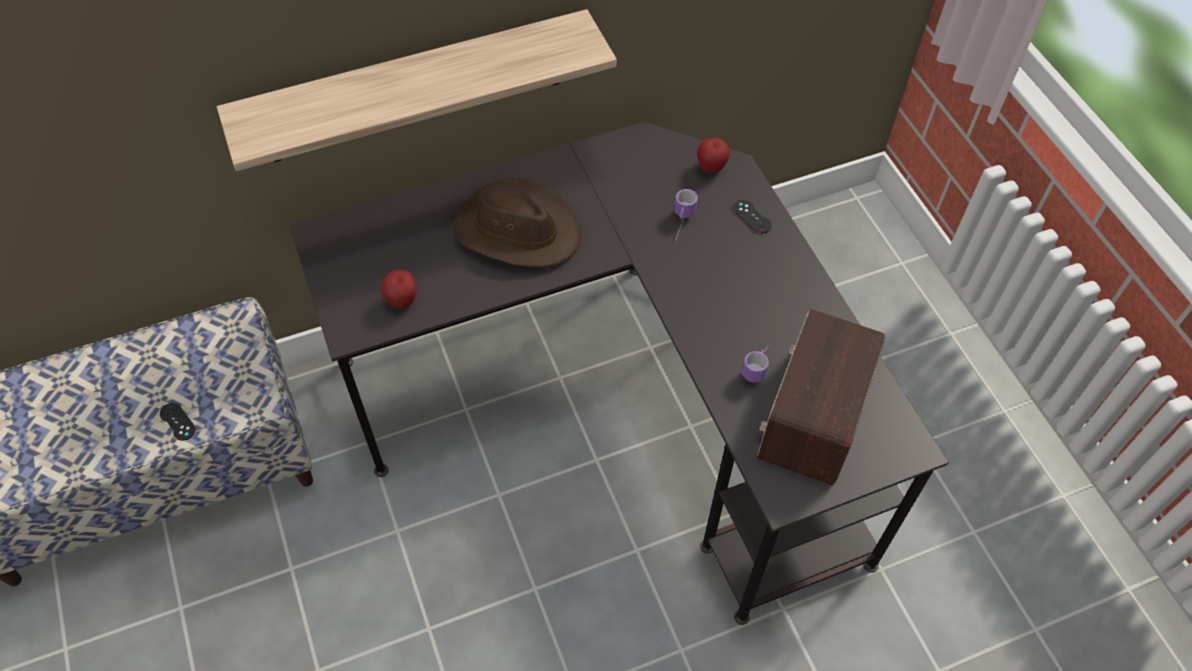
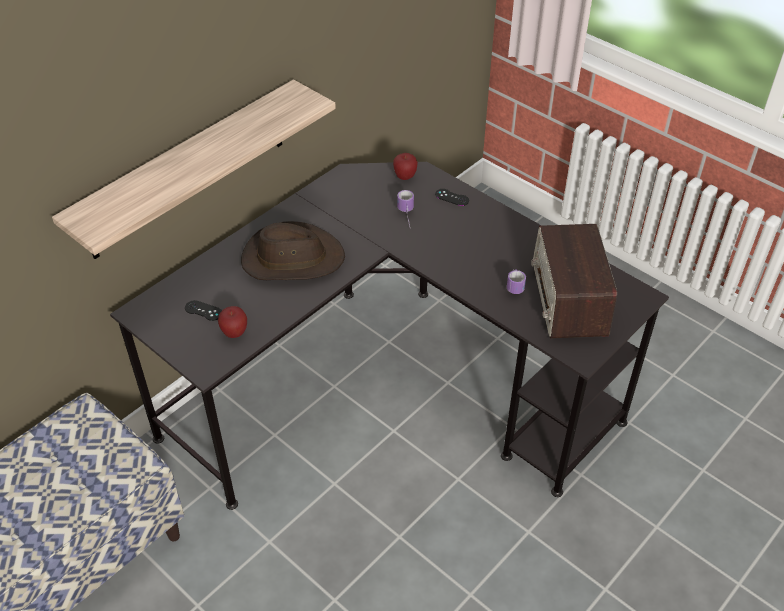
camera: 25 degrees left, 10 degrees down
black game controller [160,403,196,441] -> black game controller moved to [185,300,222,321]

